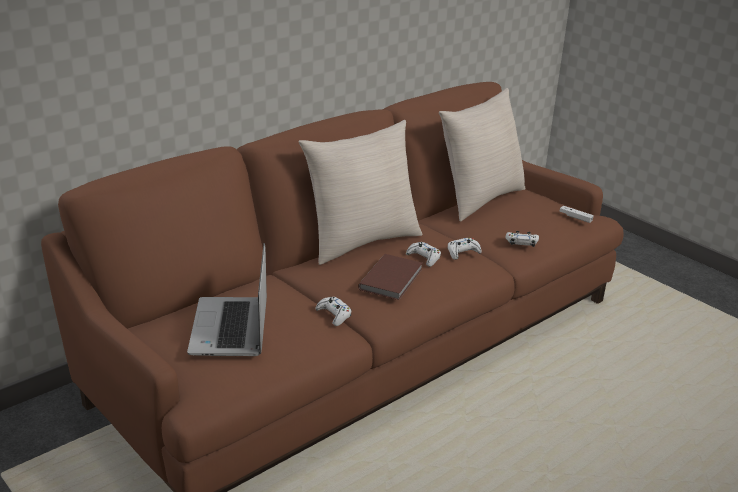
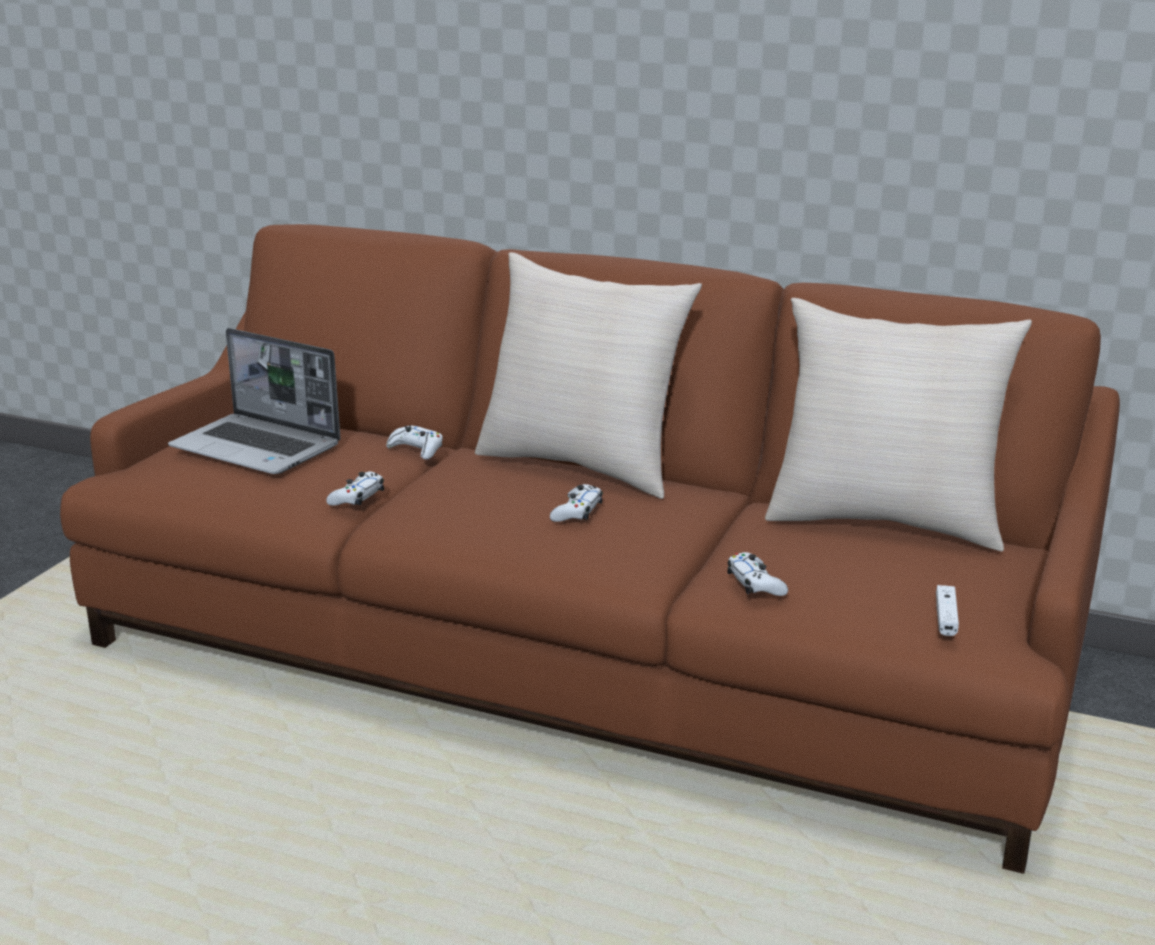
camera: 65 degrees right, 5 degrees down
laptop [187,243,267,356] -> laptop turned 120 degrees counterclockwise [168,328,341,474]
brown book [358,254,422,300] -> none
white game controller [447,237,482,260] -> white game controller moved to [386,425,443,460]

